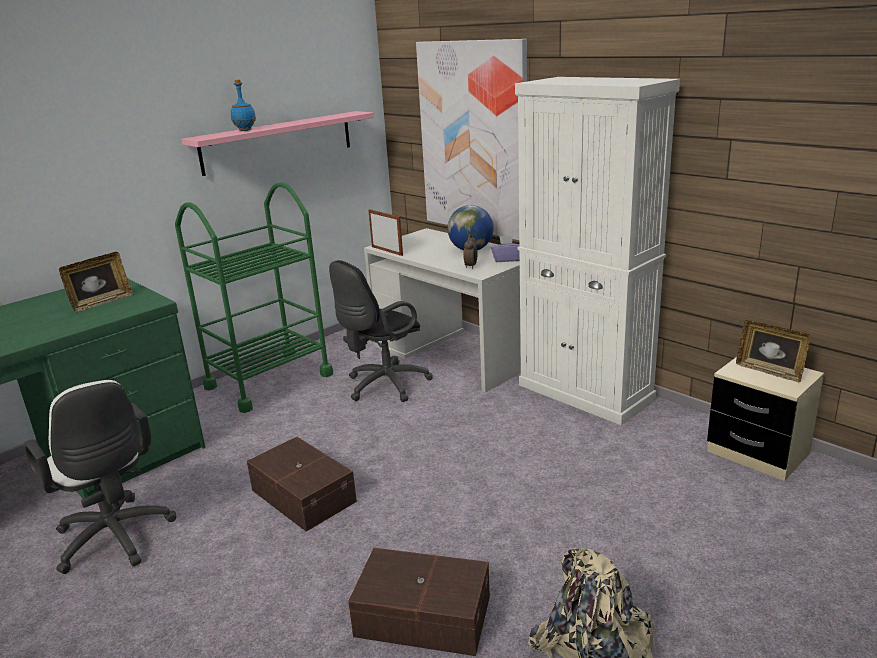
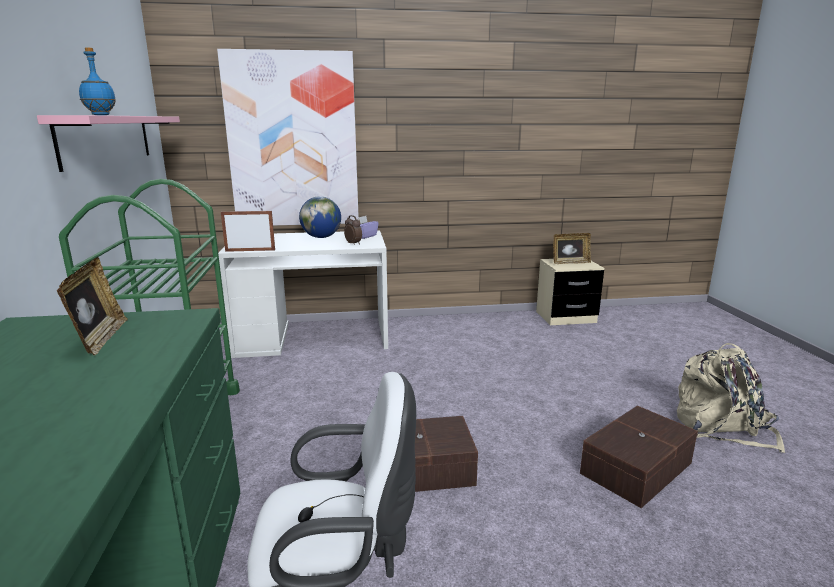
camera: 55 degrees left, 5 degrees down
black office chair [329,260,433,402] -> none
white cabinet [515,77,680,425] -> none

